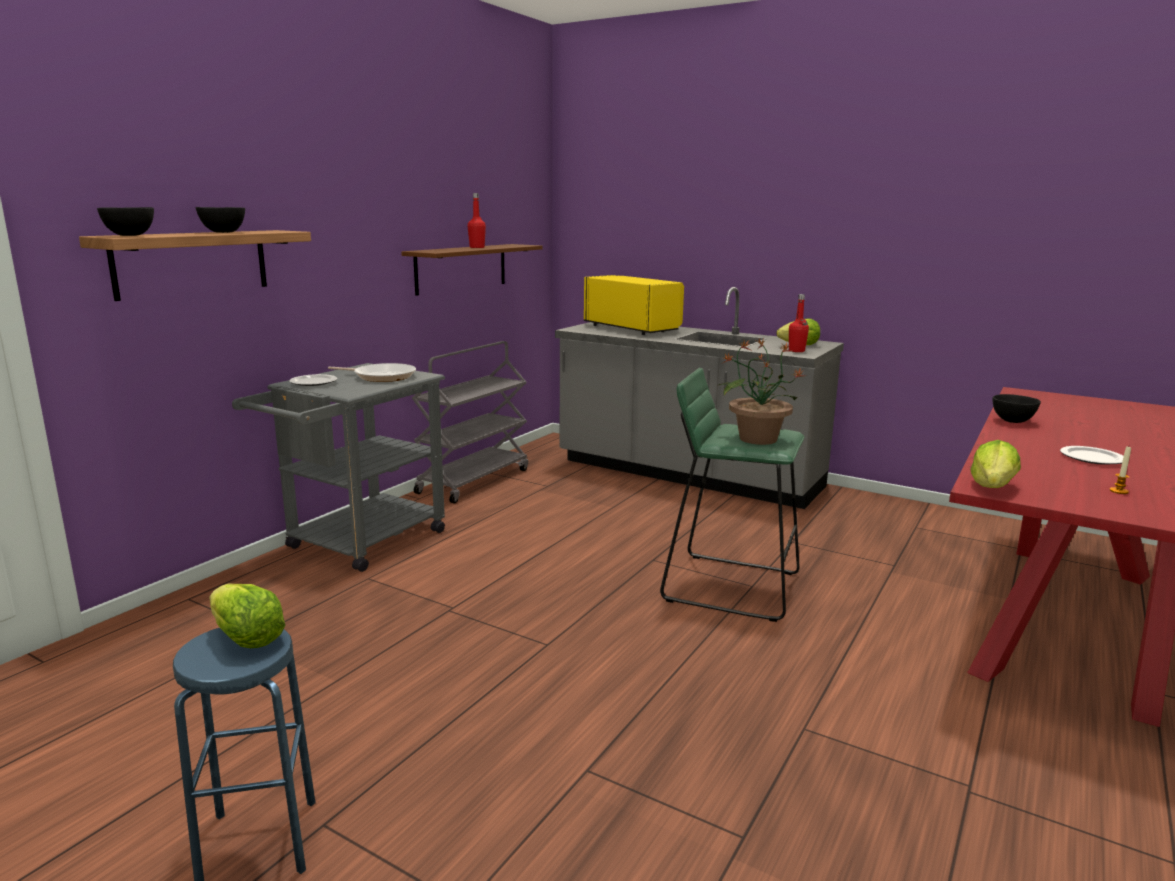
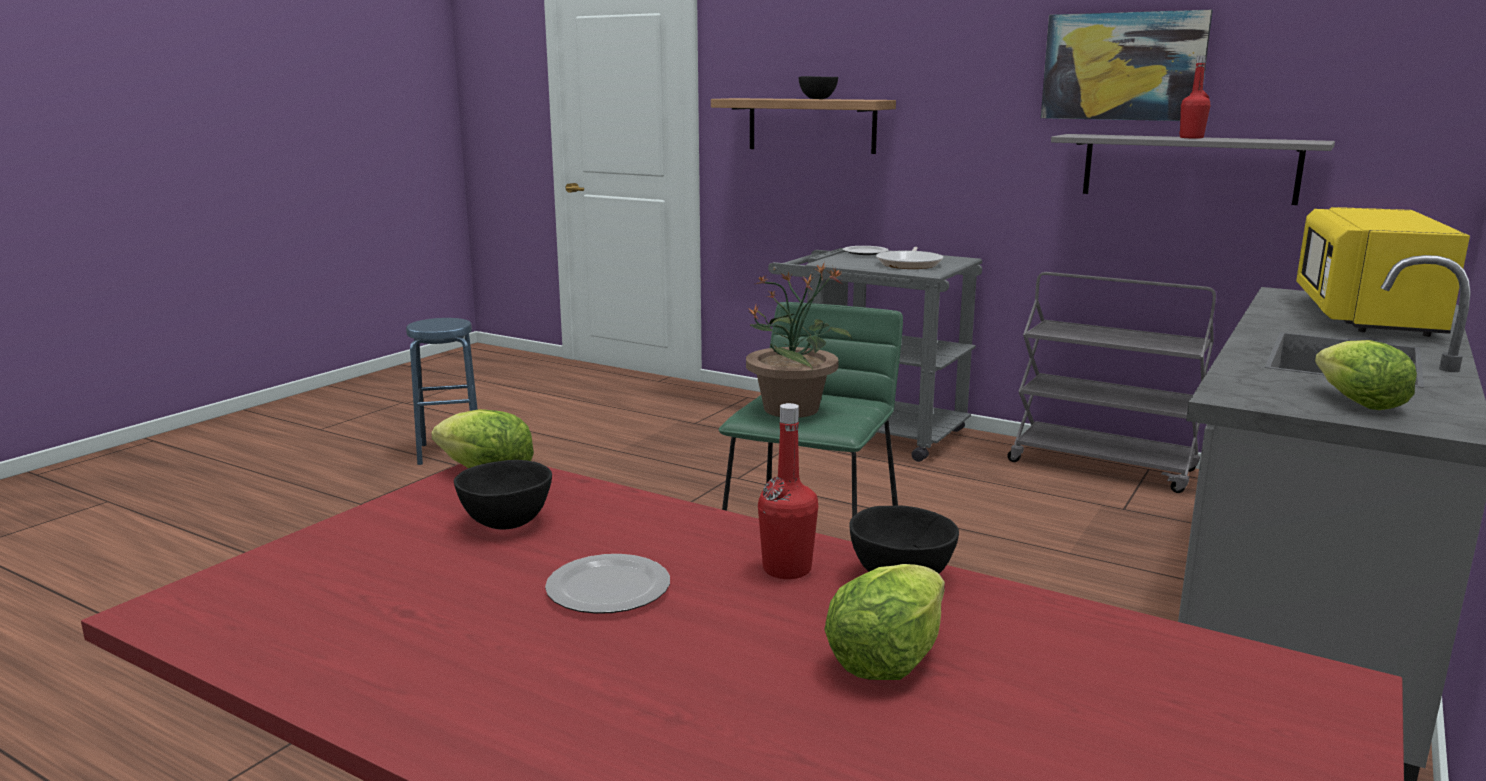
camera: 90 degrees right, 0 degrees up
black bowl [97,207,154,236] -> black bowl moved to [454,460,552,530]
lettuce [210,584,285,648] -> lettuce moved to [824,564,945,680]
brown shelf [401,244,543,296] -> grey shelf [1051,134,1335,205]
yellow microwave [584,275,684,335] -> yellow microwave turned 150 degrees clockwise [1296,207,1470,337]
red bottle [789,294,809,352] -> red bottle moved to [758,403,818,579]
candle [1110,446,1131,494] -> none
none -> picture [1041,10,1213,121]

